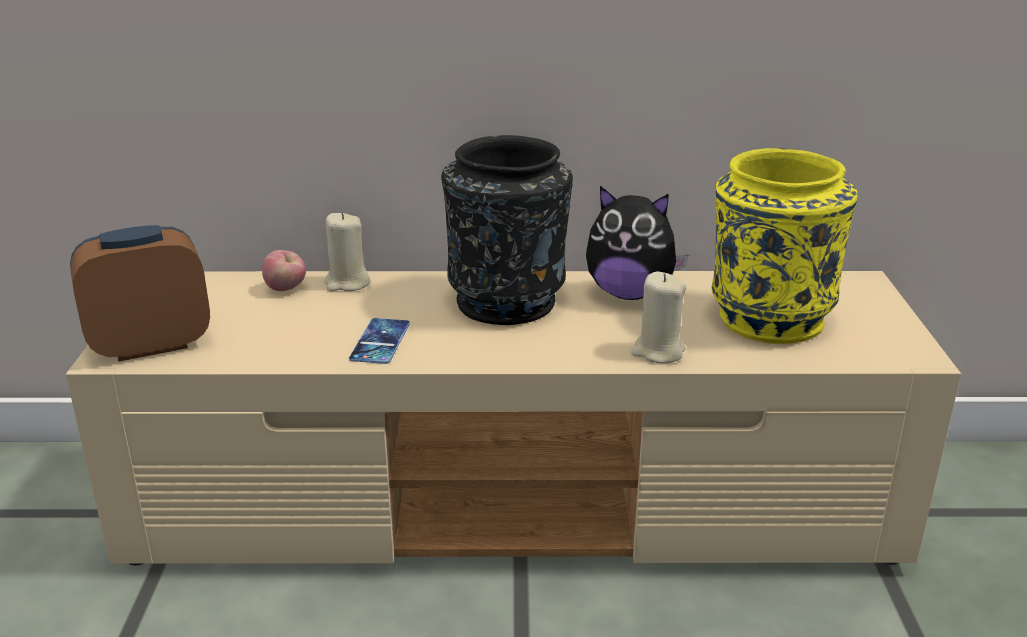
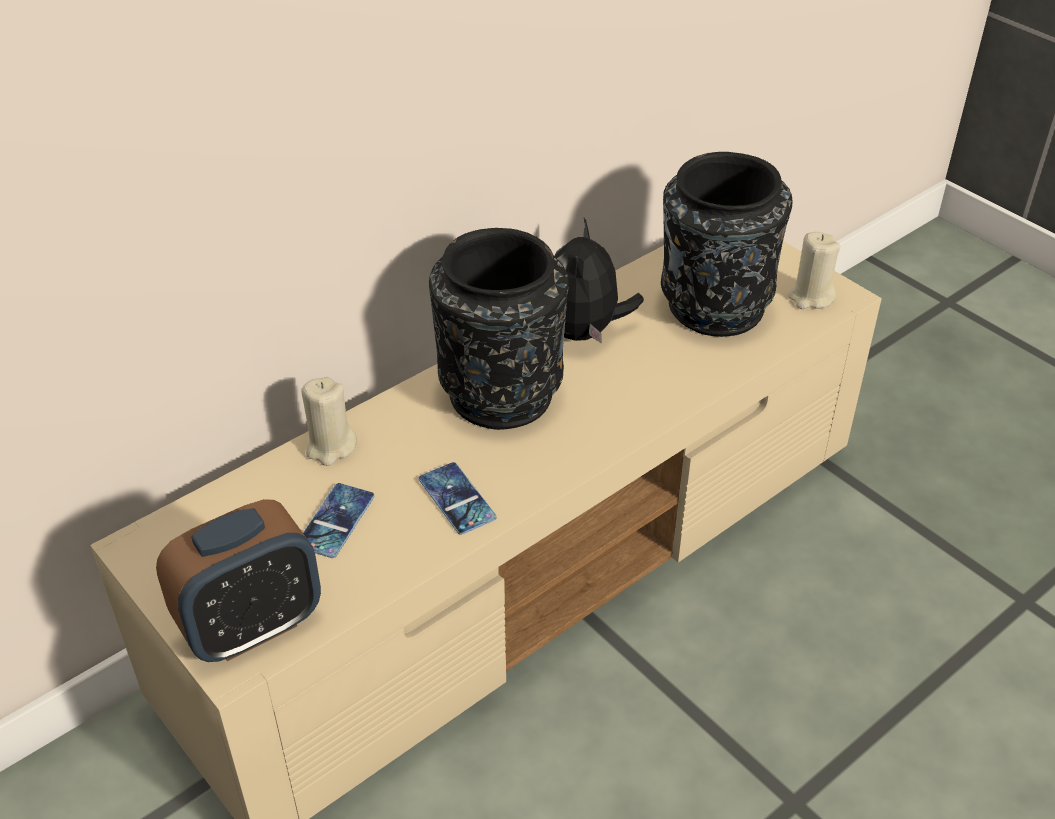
camera: 40 degrees left, 15 degrees up
alarm clock [70,225,210,361] -> alarm clock turned 150 degrees counterclockwise [156,499,321,662]
apple [262,250,306,291] -> none
plush toy [586,186,688,300] -> plush toy turned 120 degrees clockwise [554,218,644,344]
beige candle [631,272,686,363] -> beige candle moved to [788,232,840,309]
yellow vase [711,148,857,344] -> black vase [661,152,793,337]
none -> phone [303,483,374,558]

